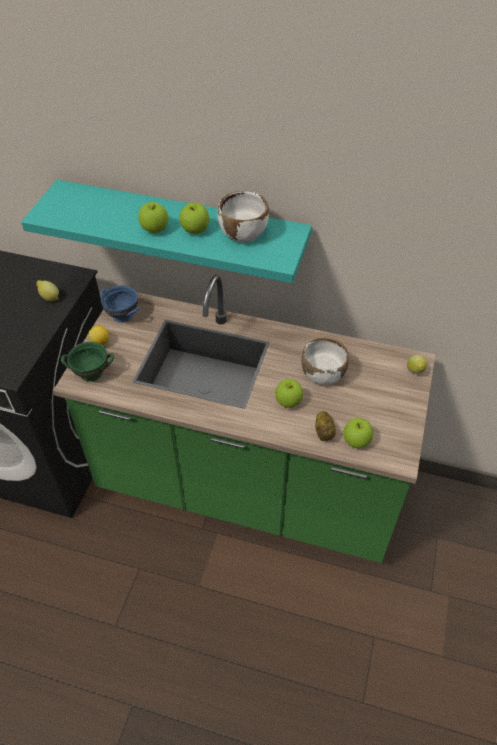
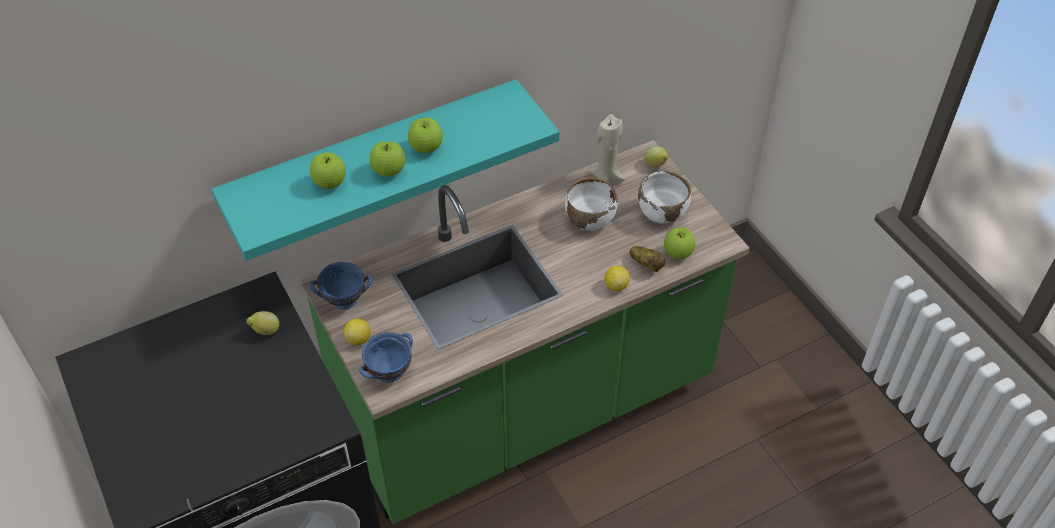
camera: 45 degrees left, 0 degrees up
green bowl [61,342,114,382] -> blue bowl [359,332,413,383]
white bowl [218,191,269,243] -> white bowl moved to [638,171,691,224]
apple [275,379,303,408] -> apple moved to [310,152,346,189]
none -> beige candle [588,114,625,183]
none -> lemon [604,265,630,291]

